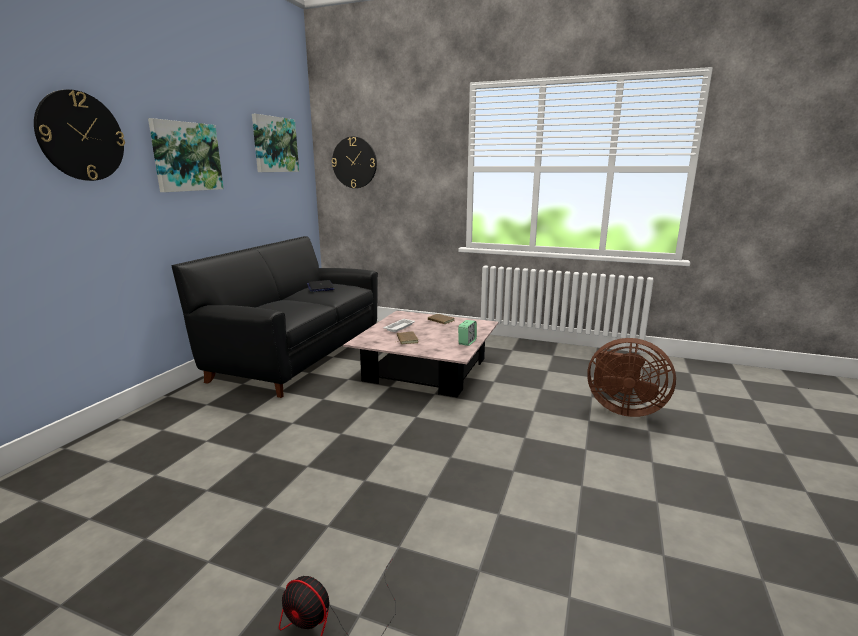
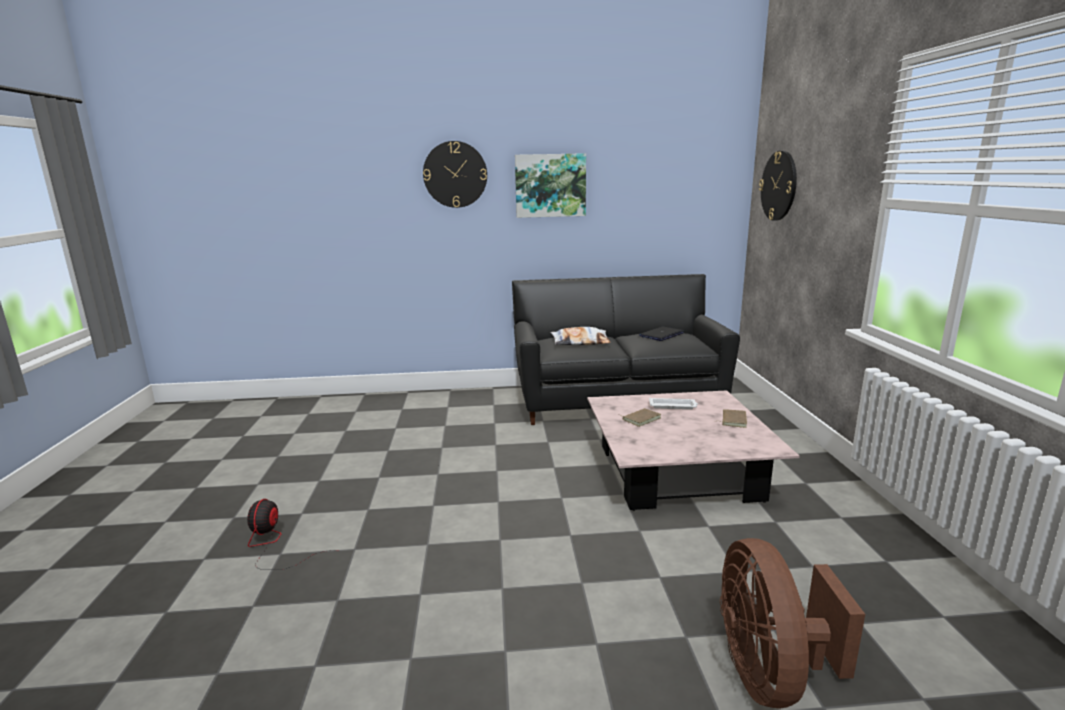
camera: 65 degrees right, 0 degrees up
picture [252,114,299,172] -> none
alarm clock [458,320,477,346] -> none
none -> pillow [551,327,611,345]

